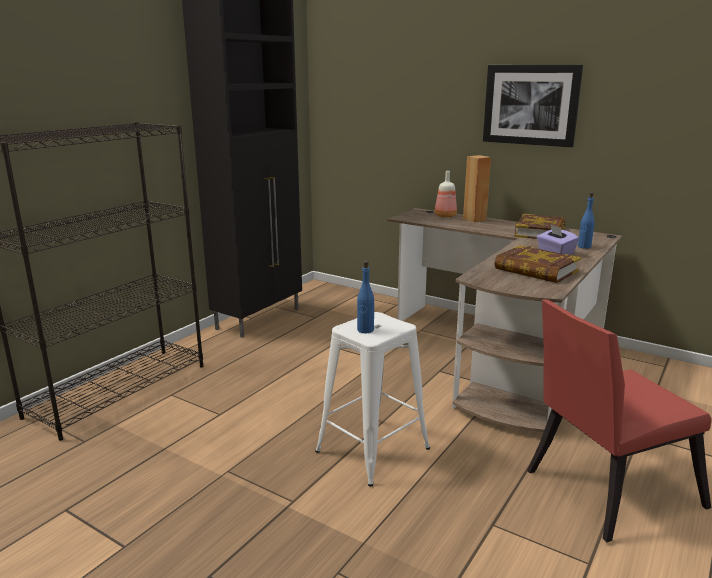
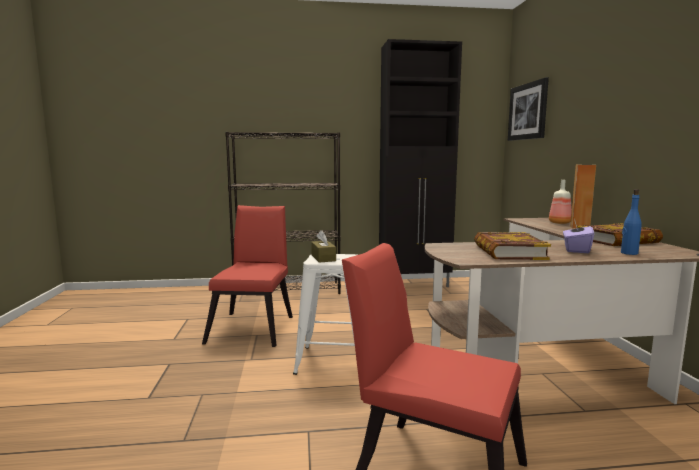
camera: 50 degrees right, 10 degrees down
blue bottle [357,261,374,334] -> brown tissue box [311,230,336,262]
picture [483,65,583,147] -> picture moved to [508,77,549,141]
none -> red chair [202,205,293,347]

